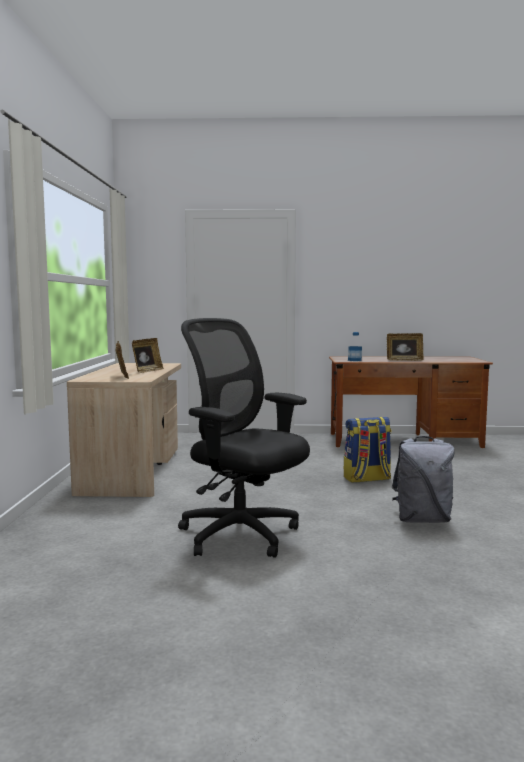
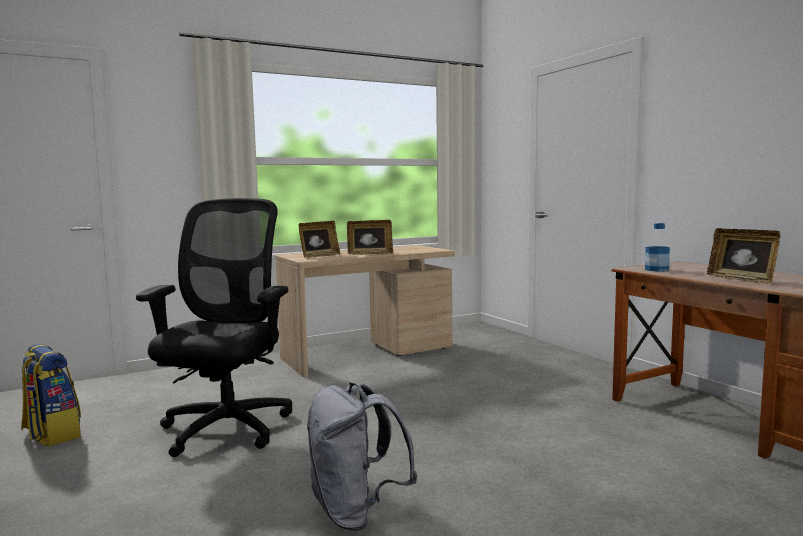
camera: 60 degrees right, 0 degrees up
backpack [344,417,391,483] -> backpack moved to [21,344,81,446]

